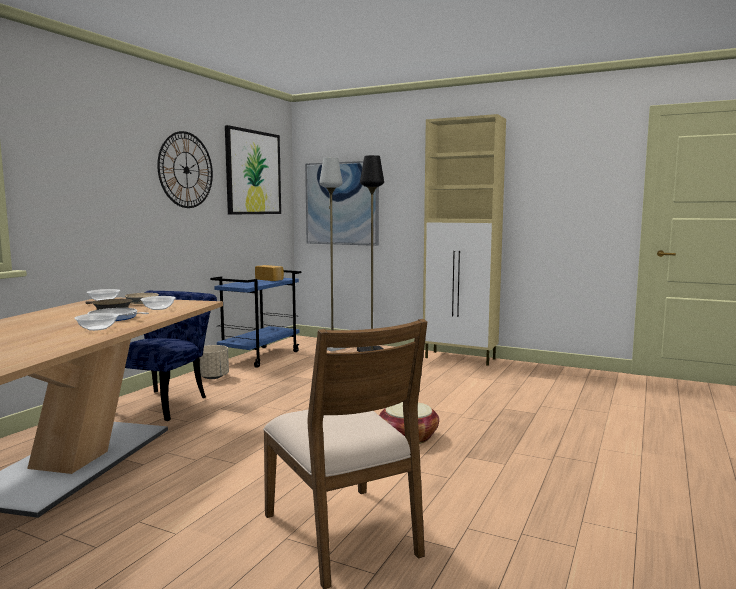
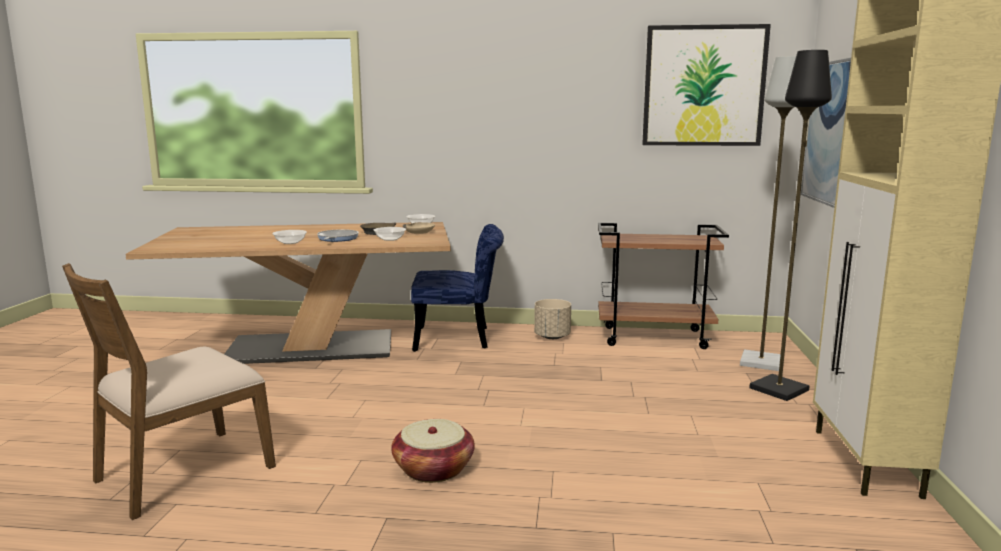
camera: 70 degrees right, 5 degrees up
wall clock [157,131,213,208] -> none
blue cart [210,270,302,368] -> brown cart [598,223,729,349]
bread [255,265,284,281] -> none

